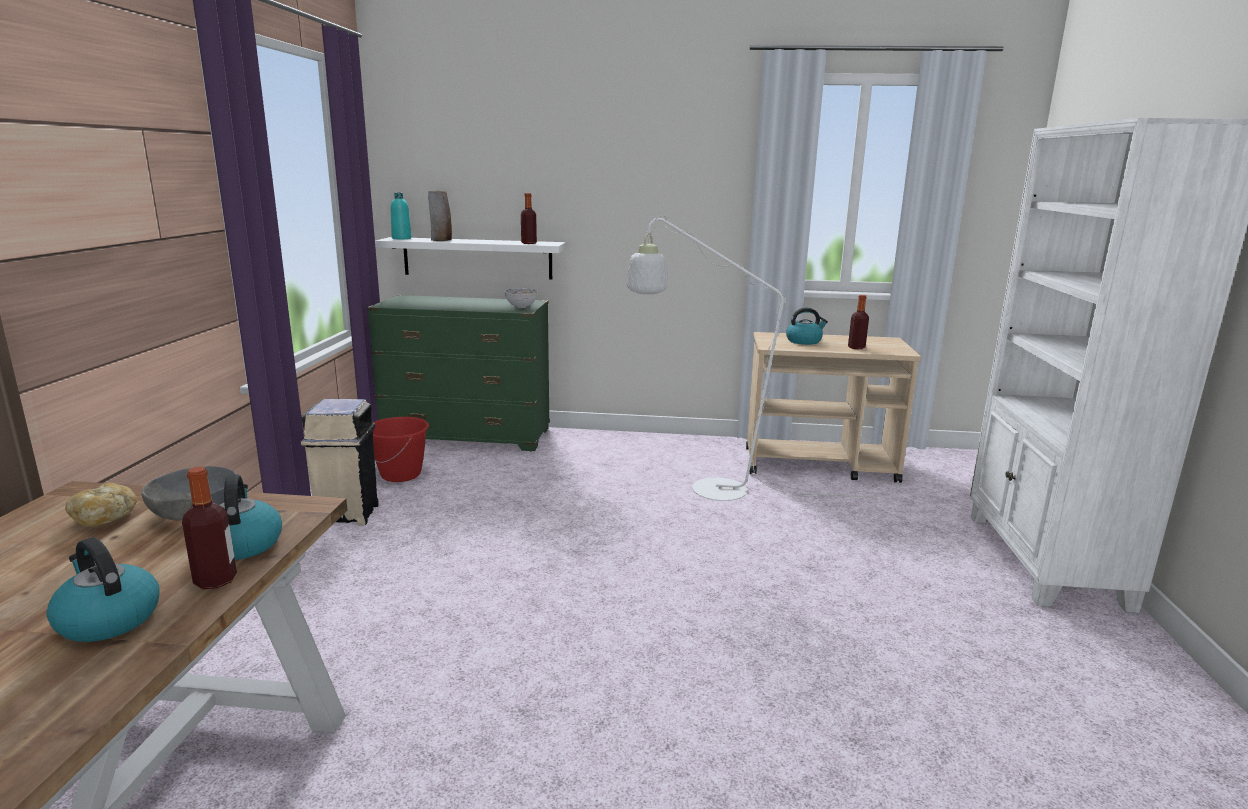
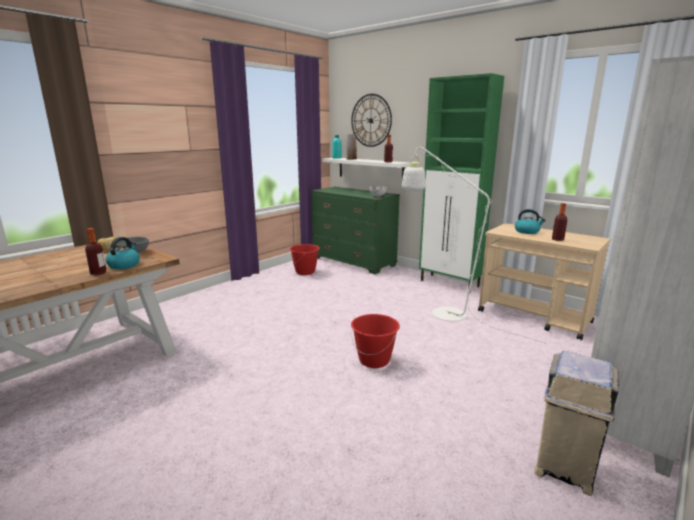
camera: 35 degrees right, 0 degrees up
kettle [46,537,160,642] -> none
beige trash can [301,399,378,526] -> beige trash can moved to [534,351,619,496]
none -> wall clock [351,94,392,147]
none -> red bucket [351,314,400,368]
none -> green cabinet [419,73,504,292]

